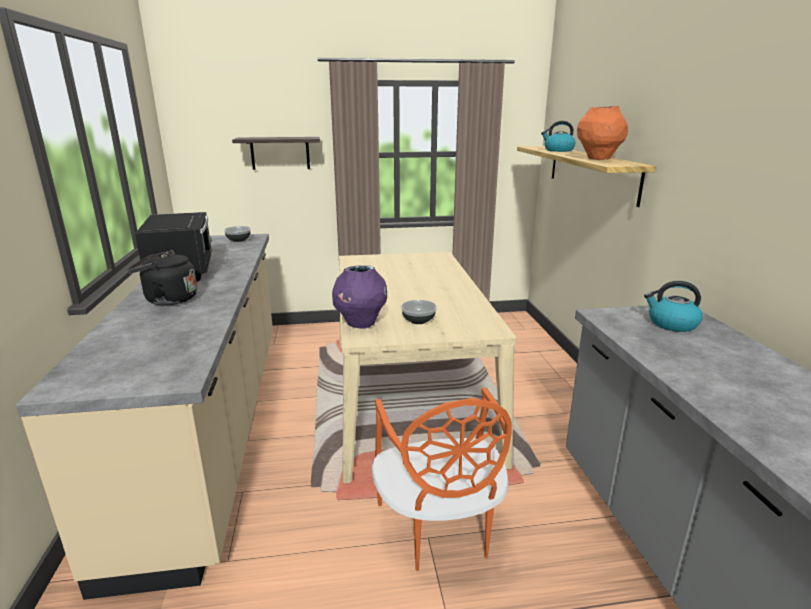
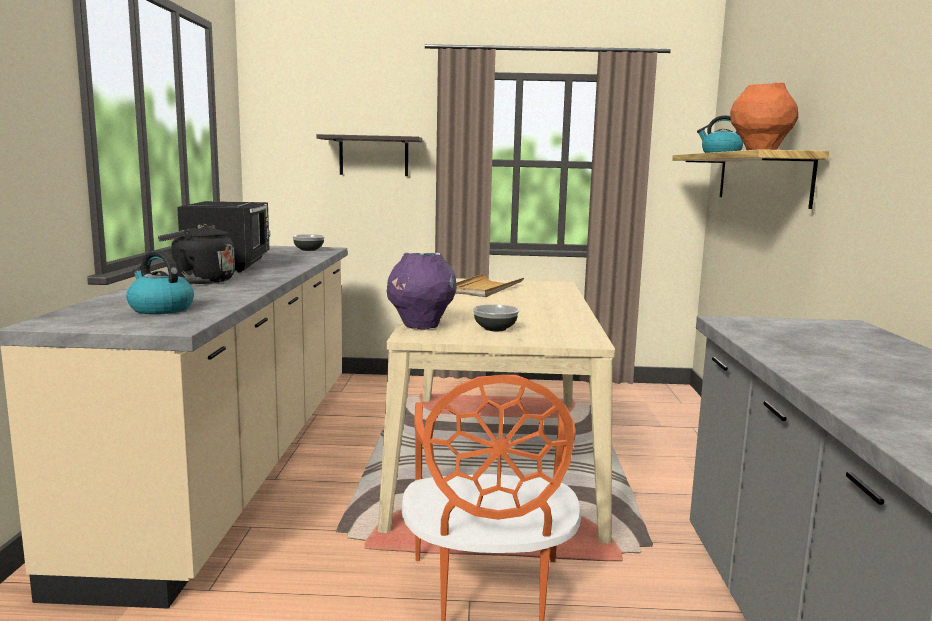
camera: 10 degrees right, 10 degrees down
kettle [644,281,703,332] -> kettle moved to [126,250,194,314]
none -> beige tray [455,273,524,297]

